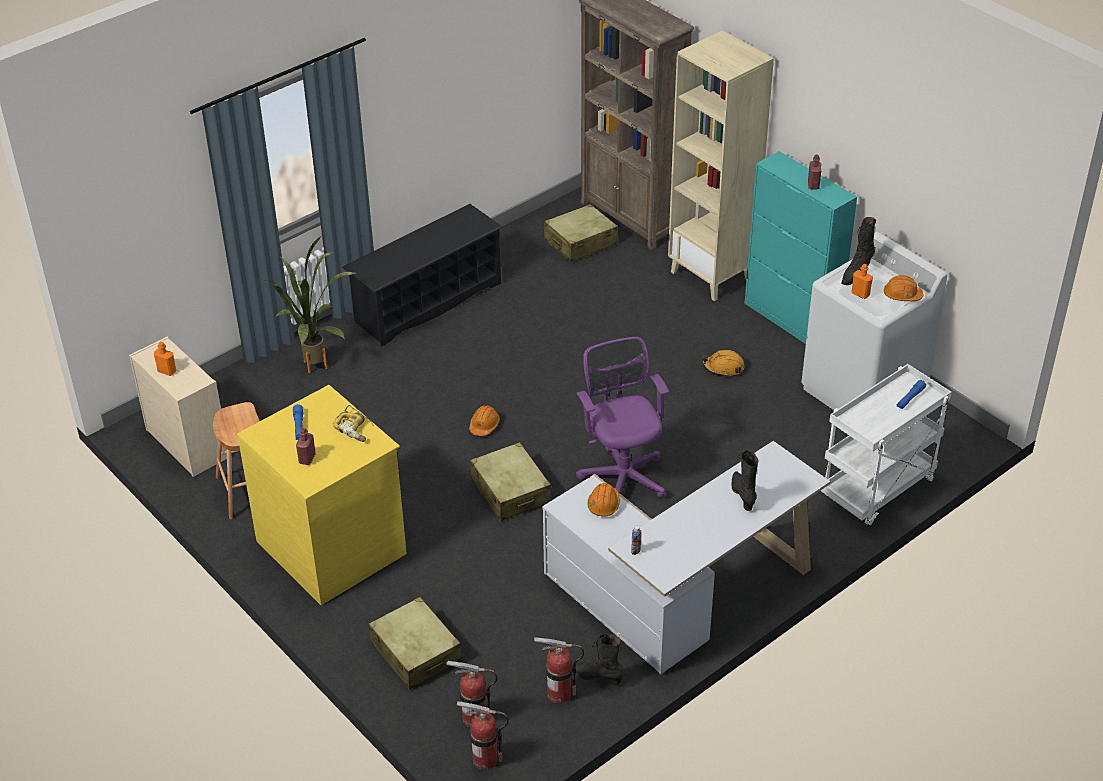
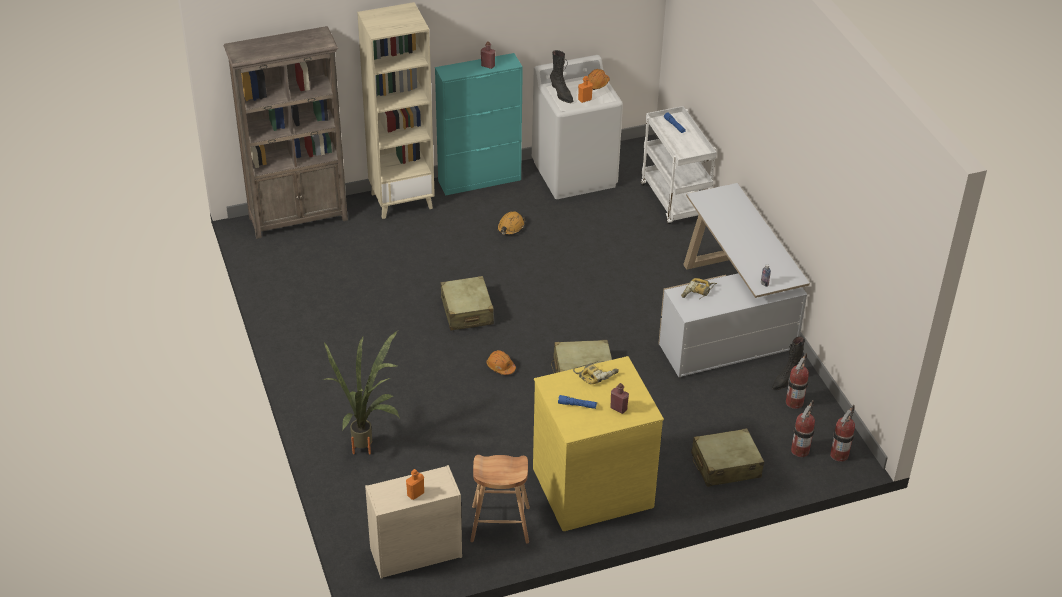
camera: 70 degrees left, 0 degrees up
black shoe rack [342,204,503,346] -> none
beige suitcase [544,204,618,262] -> beige suitcase moved to [440,276,494,330]
purple office chair [576,337,669,498] -> none
orange hard hat [588,483,620,517] -> power drill [681,278,717,299]
black boot [732,450,758,511] -> none

